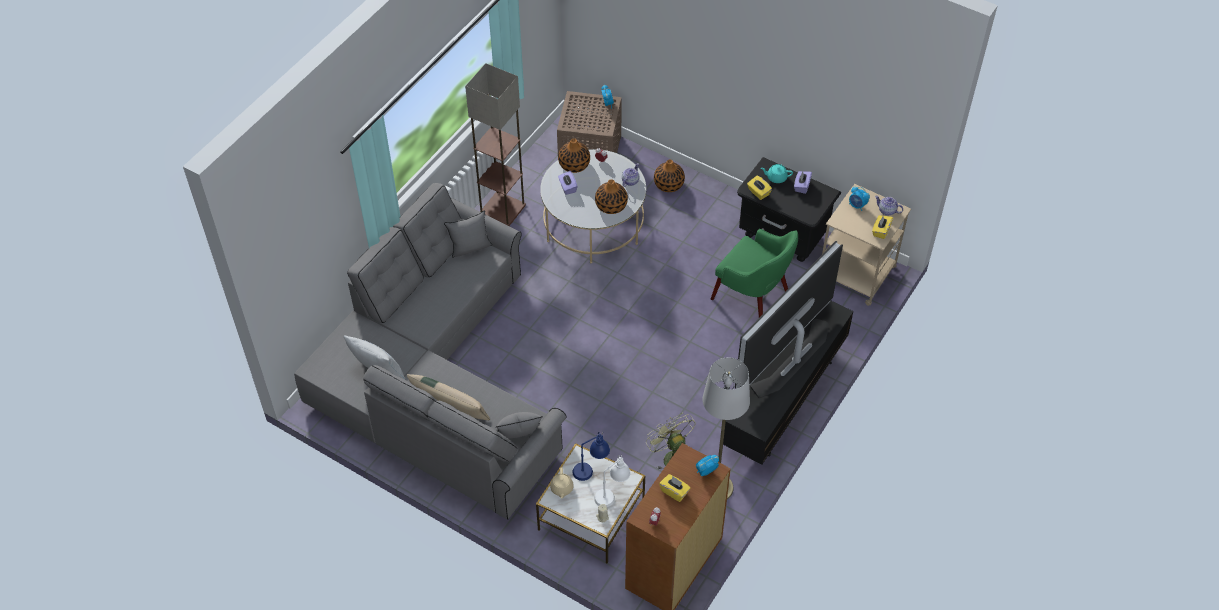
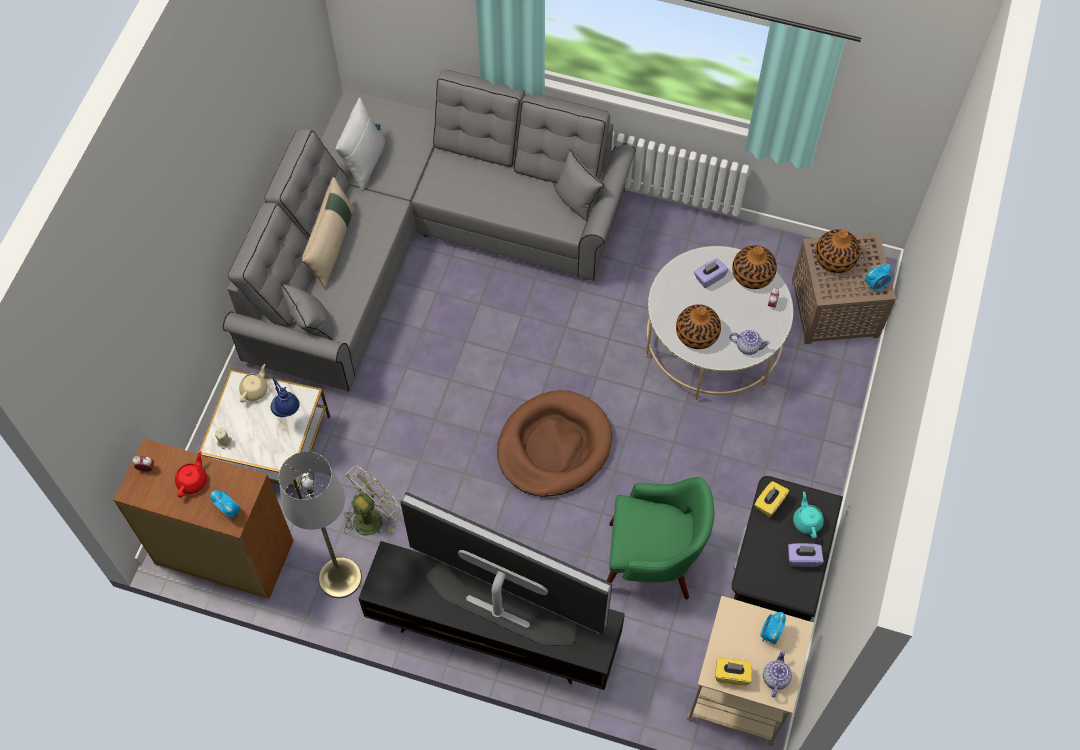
camera: 75 degrees right, 10 degrees up
floor lamp [465,63,526,226] -> none
beige teapot [550,467,574,498] -> beige teapot turned 135 degrees clockwise [239,364,268,403]
white table lamp [594,455,630,507] -> none
vase [654,159,685,192] -> vase moved to [815,229,860,273]
yellow tissue box [659,474,691,502] -> red teapot [175,451,207,498]
green armchair [711,229,798,318] -> green armchair turned 105 degrees counterclockwise [607,477,714,599]
none -> brown dog bed [497,390,612,496]

